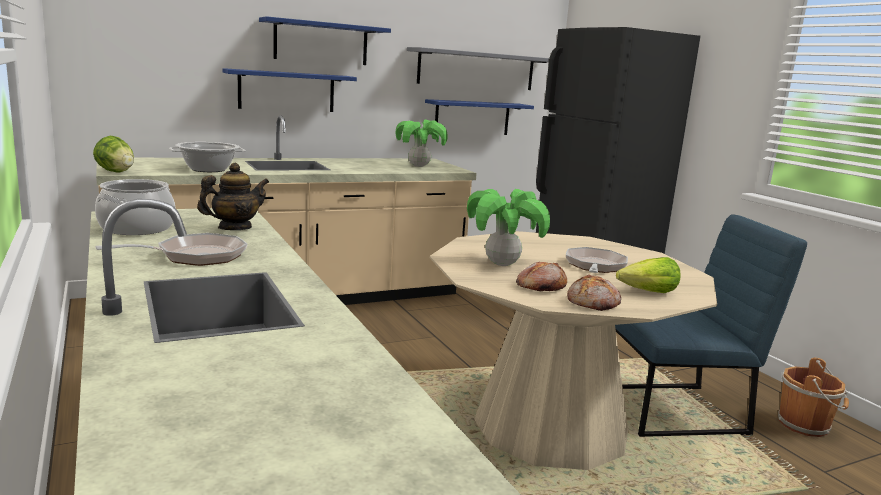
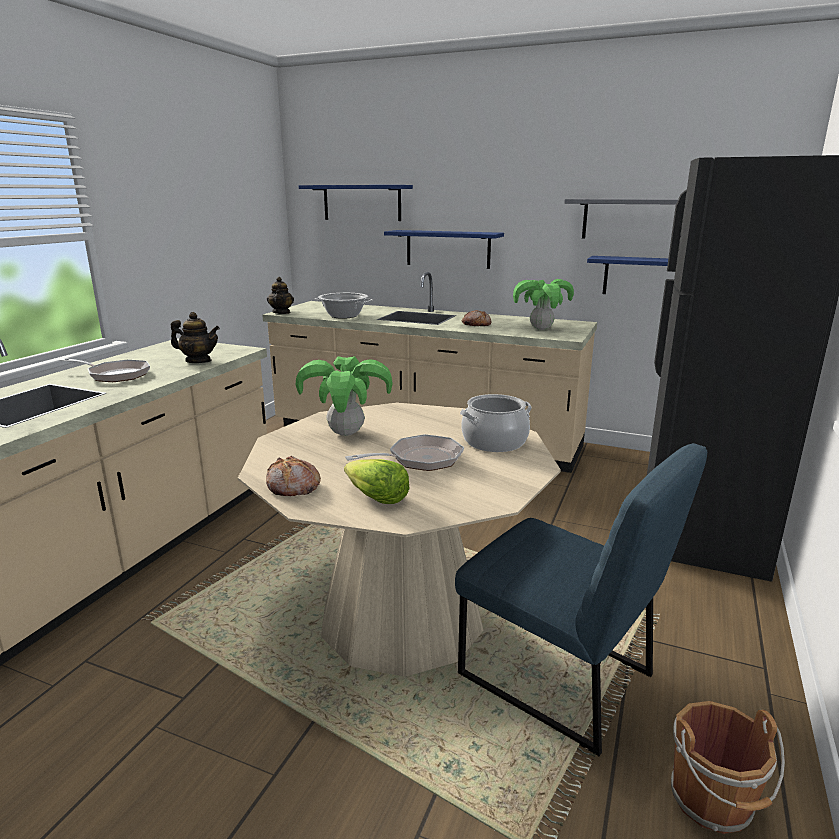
camera: 50 degrees right, 5 degrees up
lettuce [93,136,134,173] -> teapot [267,277,294,314]
cooking pot [95,179,176,235] -> cooking pot moved to [460,394,532,452]
blue shelf [259,16,391,65] -> blue shelf moved to [299,185,413,221]
bread [516,262,567,291] -> bread moved to [461,310,491,326]

